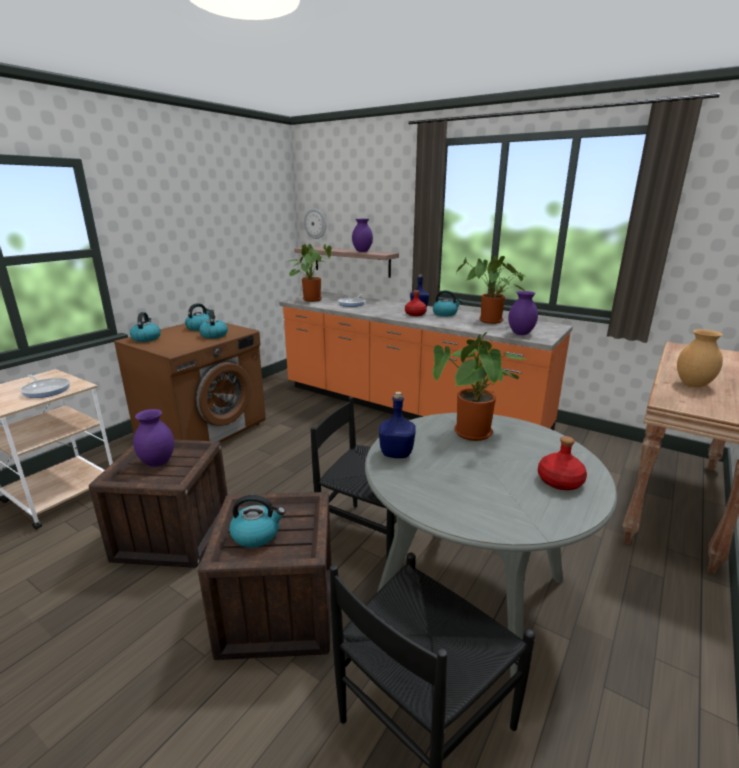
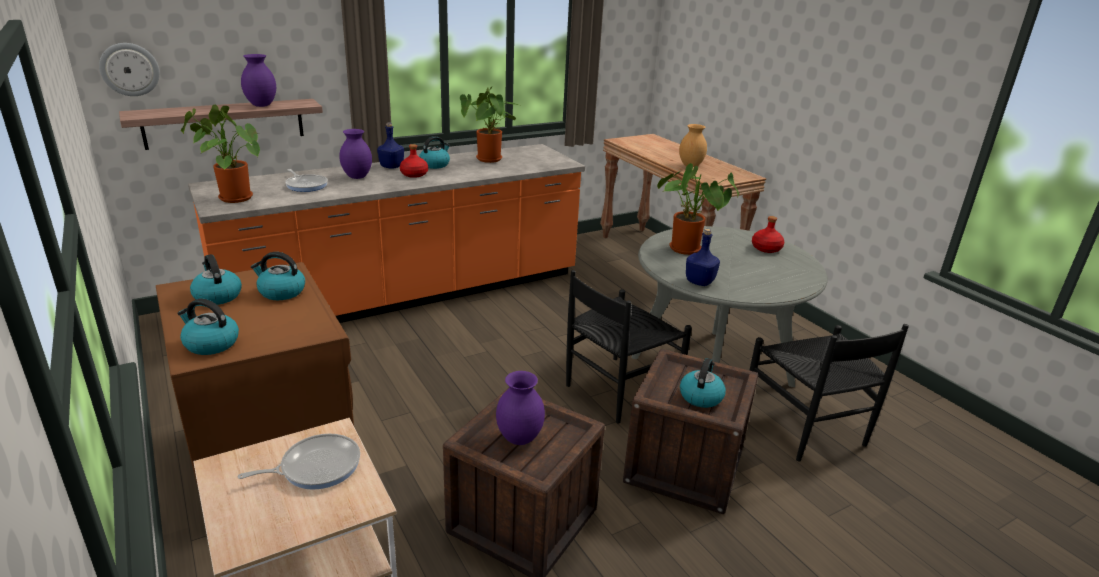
camera: 65 degrees left, 5 degrees up
purple vase [508,291,538,335] -> purple vase moved to [339,129,372,179]

